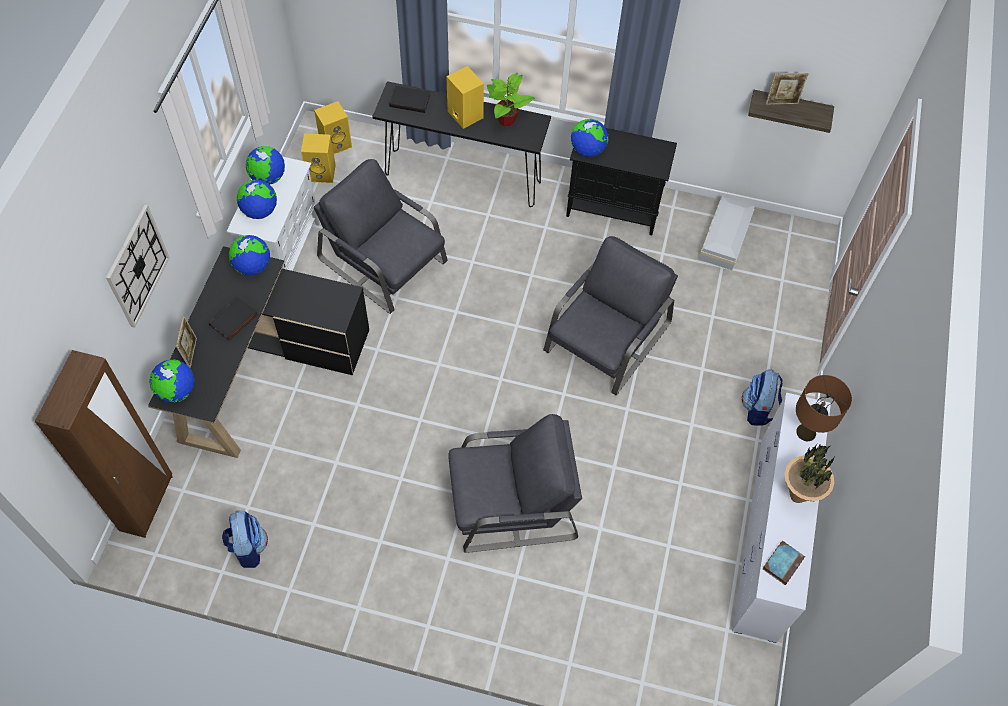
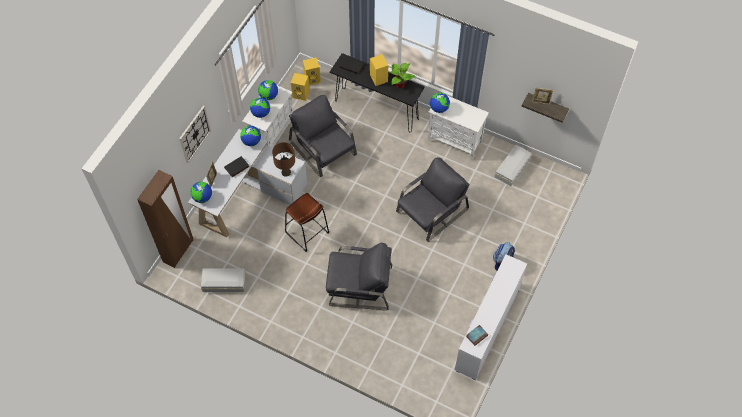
camera: 15 degrees right, 0 degrees up
black desk [148,246,369,458] -> white desk [188,129,307,237]
backpack [222,510,268,568] -> white storage box [201,268,245,292]
black cabinet [566,128,677,235] -> white cabinet [428,96,489,159]
potted plant [785,443,836,503] -> none
brown table lamp [796,375,852,441] -> brown table lamp moved to [272,142,295,177]
none -> brown stool [285,193,329,252]

